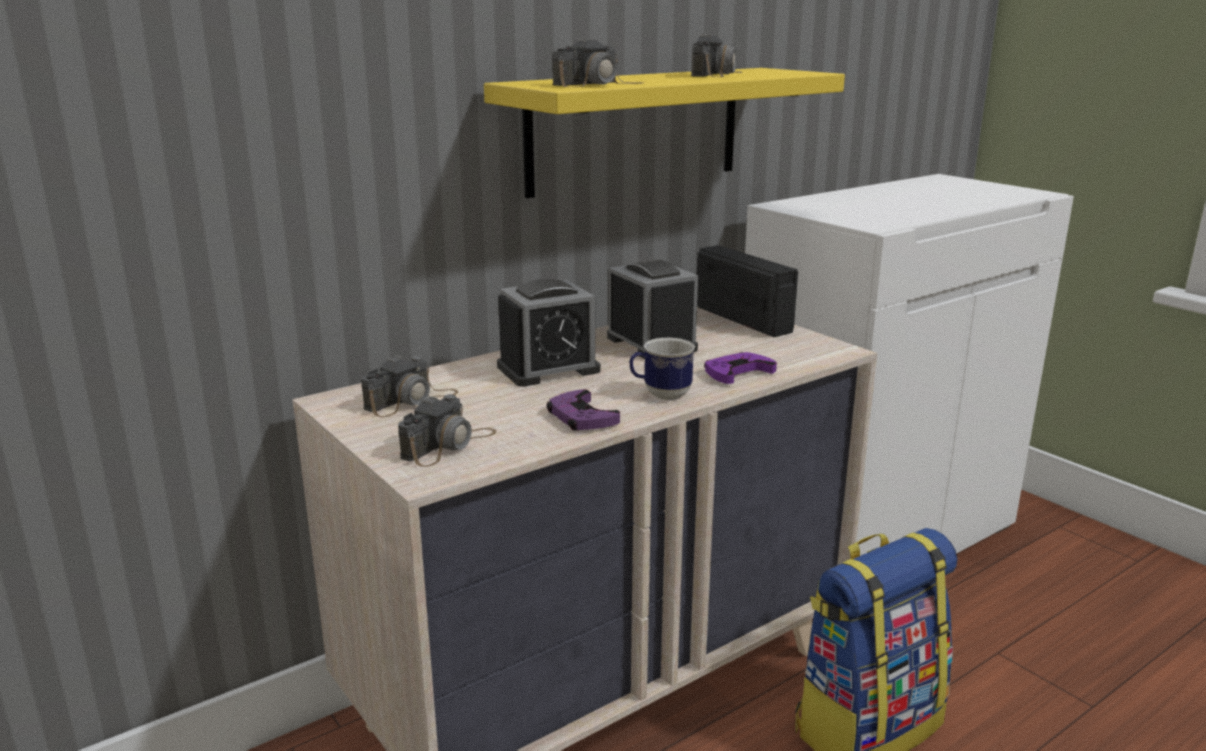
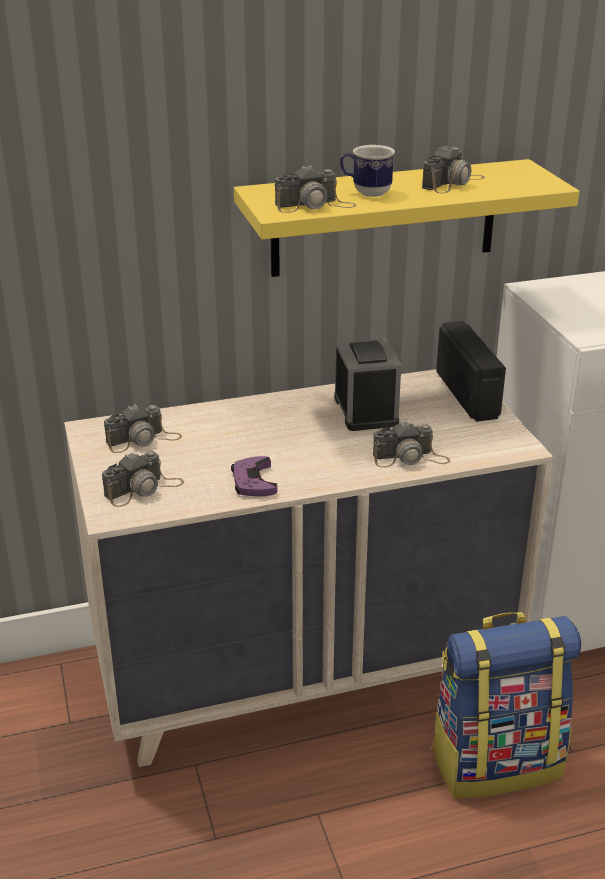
camera: 20 degrees right, 10 degrees up
alarm clock [497,279,600,387] -> none
mug [629,338,695,400] -> mug moved to [340,145,395,197]
purple game controller [704,352,777,384] -> camera [373,421,450,468]

